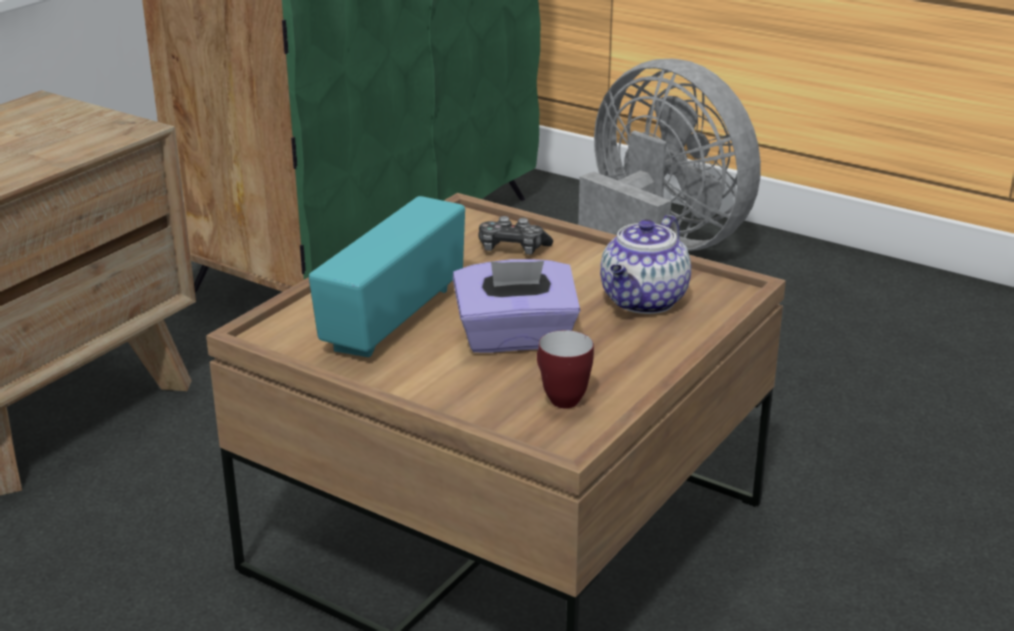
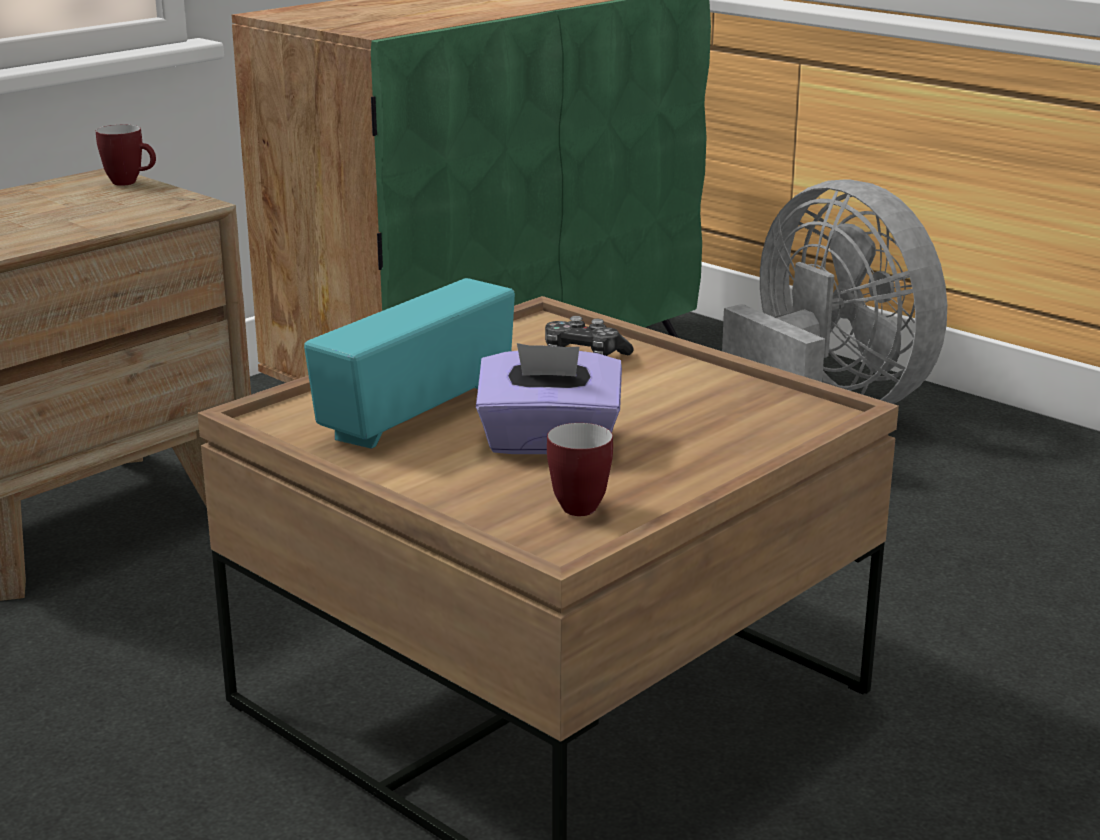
camera: 10 degrees right, 5 degrees down
teapot [600,215,691,314] -> none
none -> mug [96,125,156,186]

